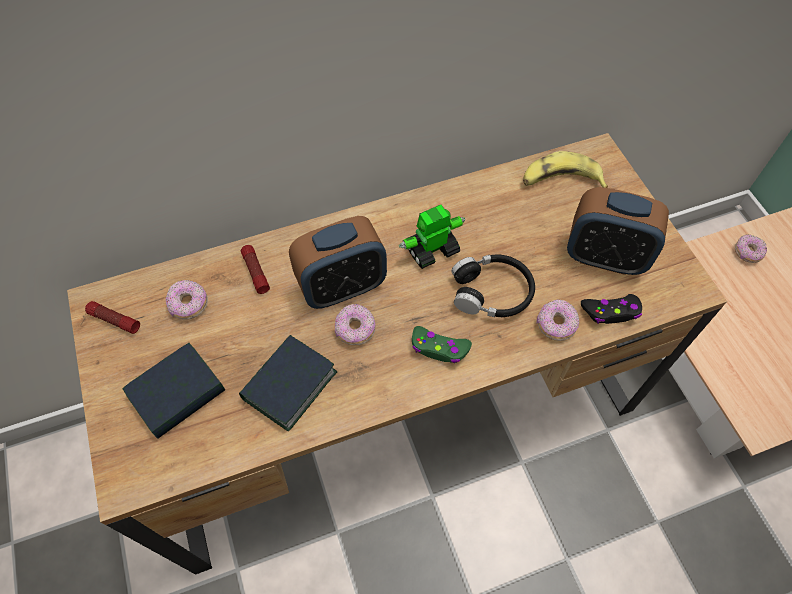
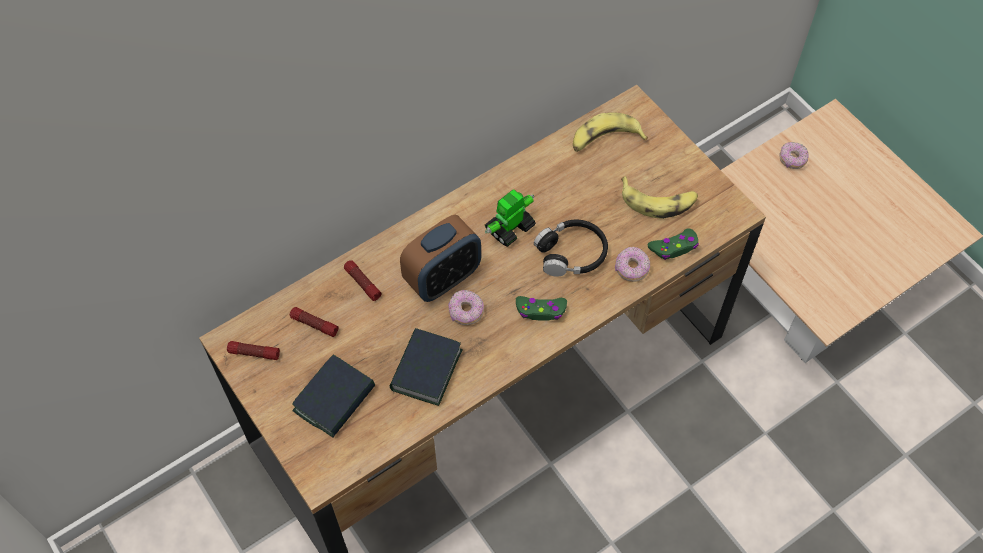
camera: 15 degrees left, 0 degrees up
donut [166,280,208,319] -> flashlight [290,307,338,337]
alarm clock [567,187,669,275] -> banana [621,176,698,219]
black game controller [581,294,642,324] -> green game controller [647,228,699,260]

